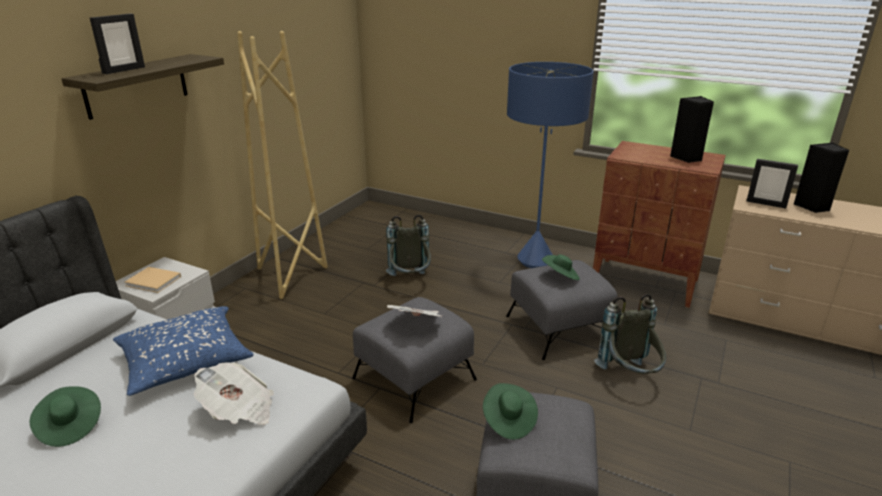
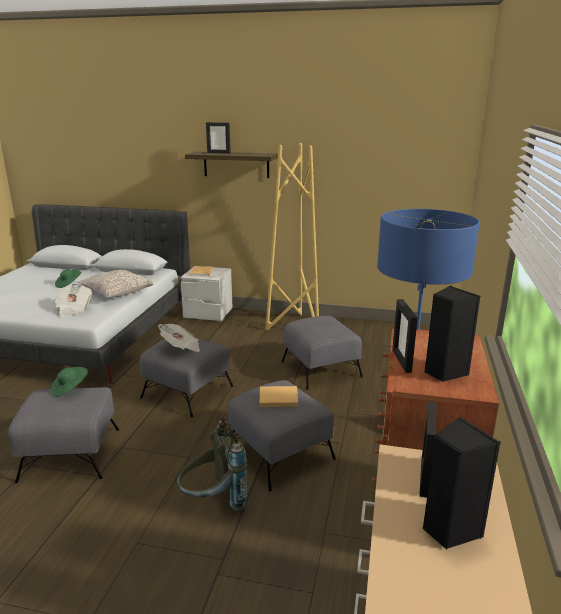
camera: 75 degrees right, 5 degrees down
blue pillow [113,306,253,396] -> grey pillow [77,270,154,298]
grey backpack [386,215,431,276] -> grey ottoman [282,316,363,390]
green hat [542,254,580,280] -> beige book [260,386,298,407]
none -> picture frame [392,299,418,373]

